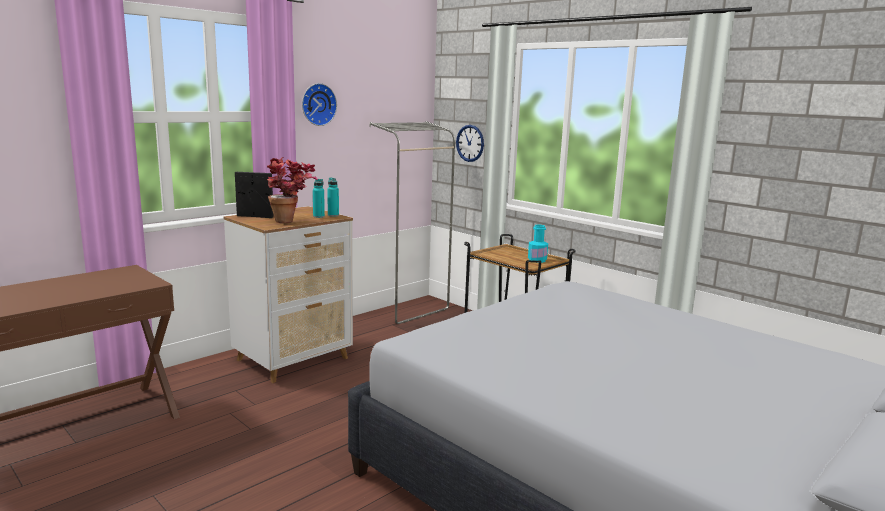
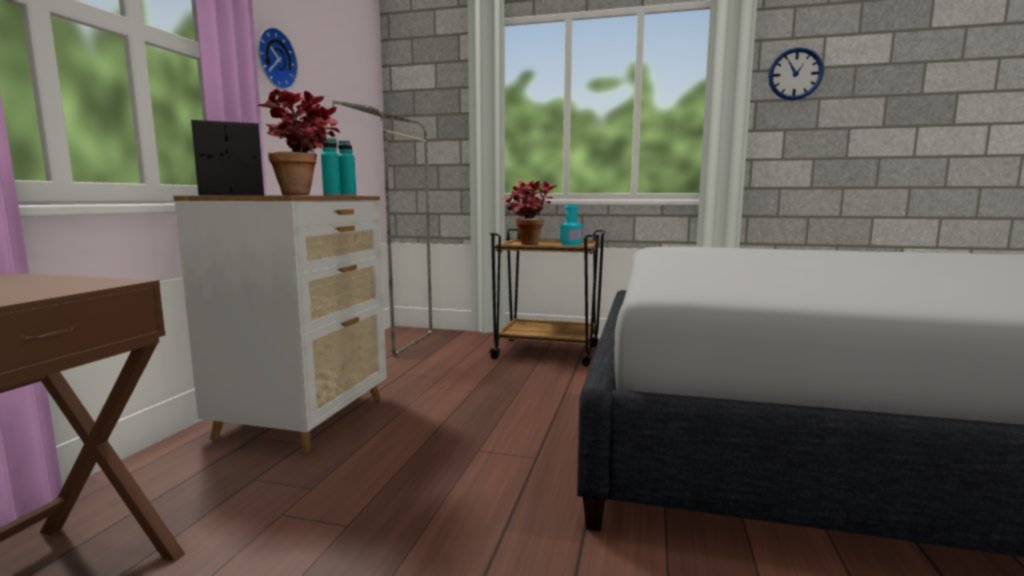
camera: 30 degrees left, 5 degrees down
wall clock [456,125,484,162] -> wall clock moved to [768,47,824,100]
none -> potted plant [502,180,557,245]

